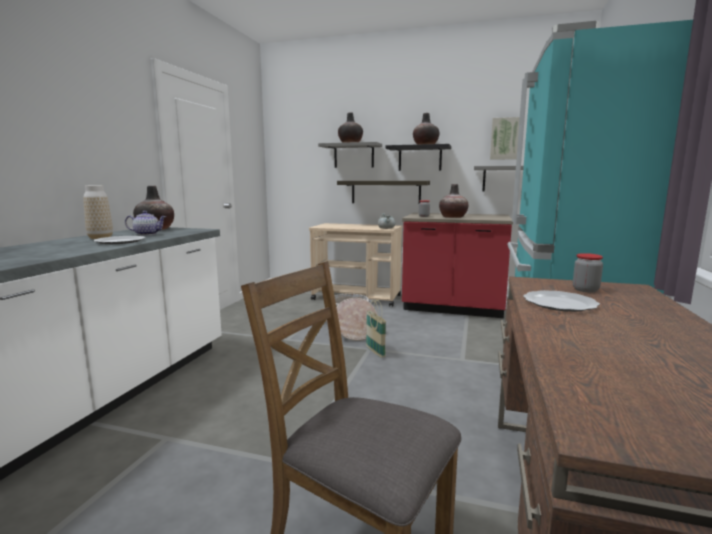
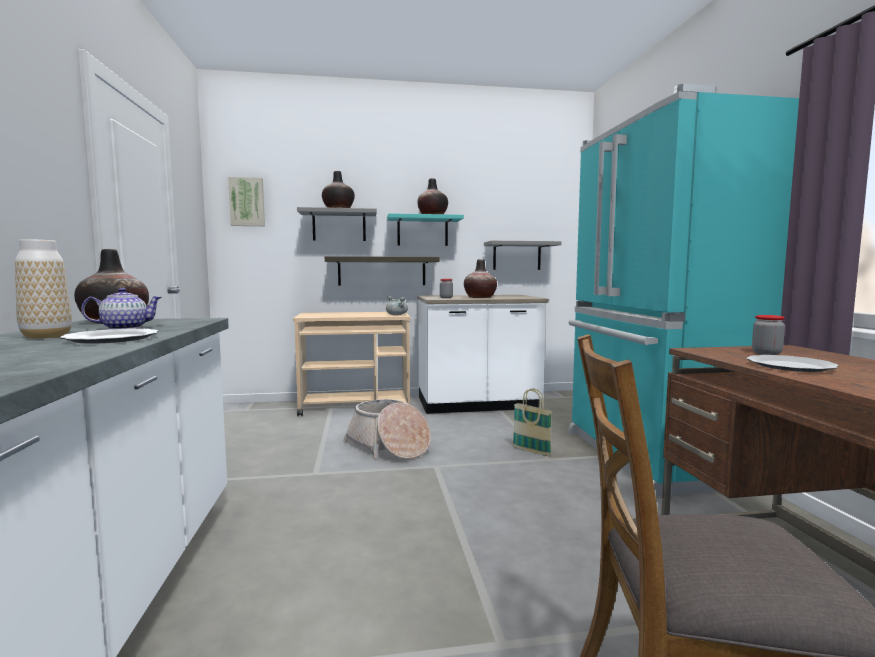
camera: 25 degrees left, 5 degrees down
basket [366,300,386,358] -> basket moved to [512,388,553,456]
black shelf [385,144,451,171] -> turquoise shelf [387,213,464,246]
red counter [402,213,513,318] -> white counter [417,295,549,414]
picture [490,117,520,160] -> picture moved to [228,177,265,226]

